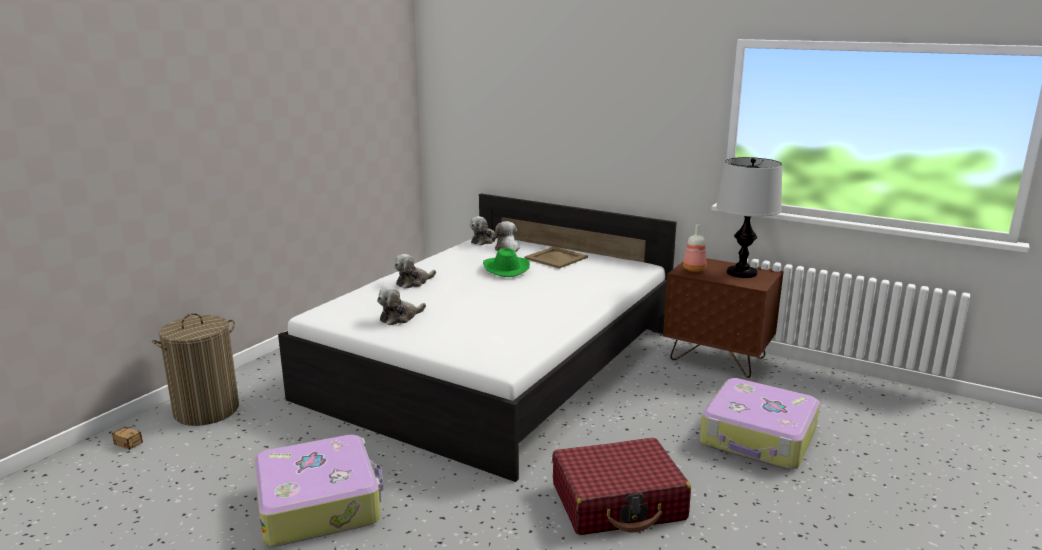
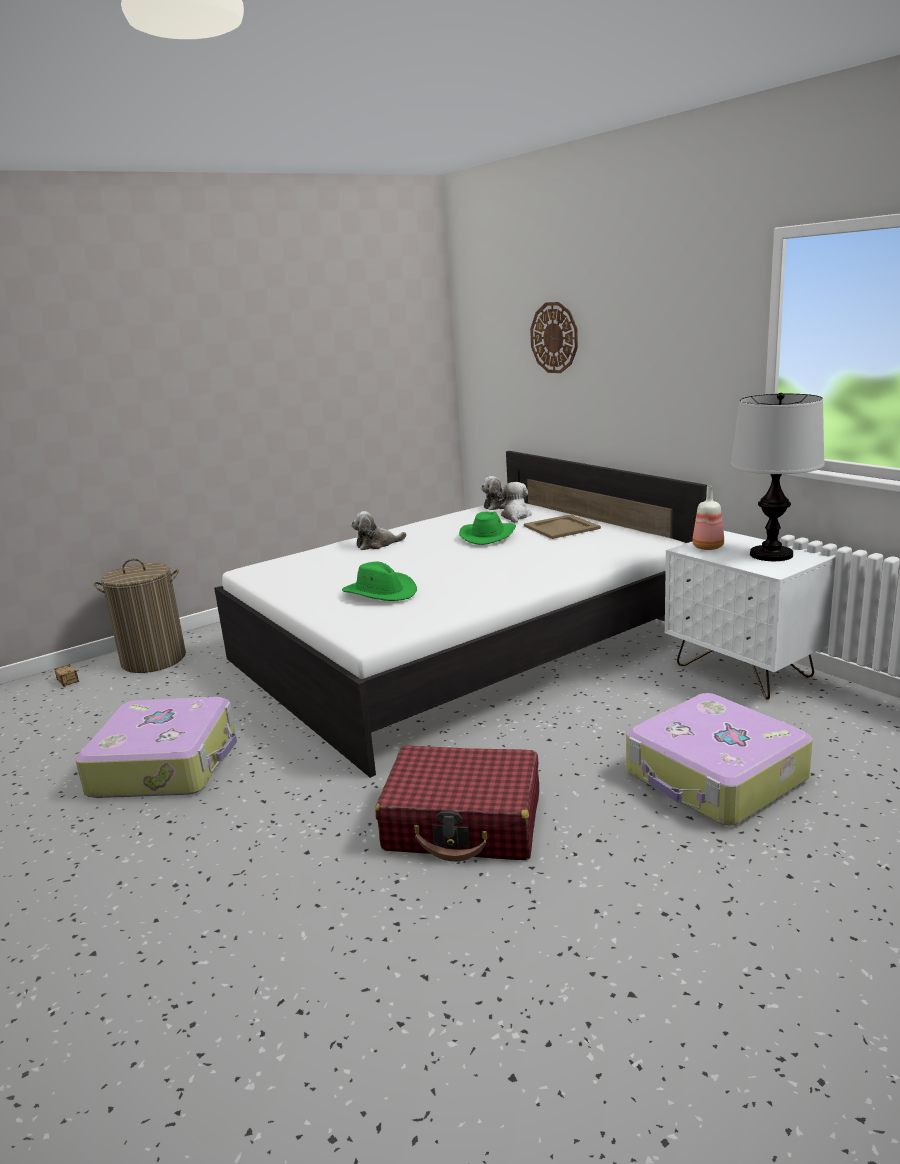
camera: 25 degrees right, 0 degrees up
plush toy [377,286,426,325] -> none
brown nightstand [663,258,784,378] -> white nightstand [665,531,836,700]
none -> green hat [342,562,417,601]
none -> wall clock [530,302,578,373]

